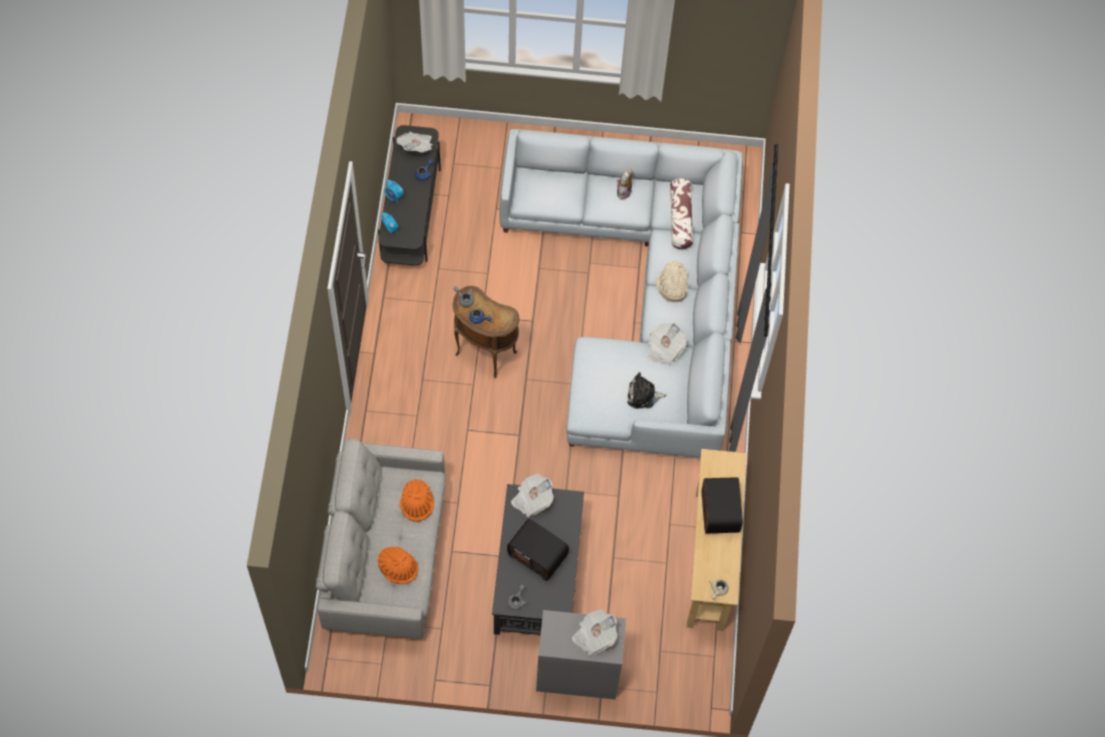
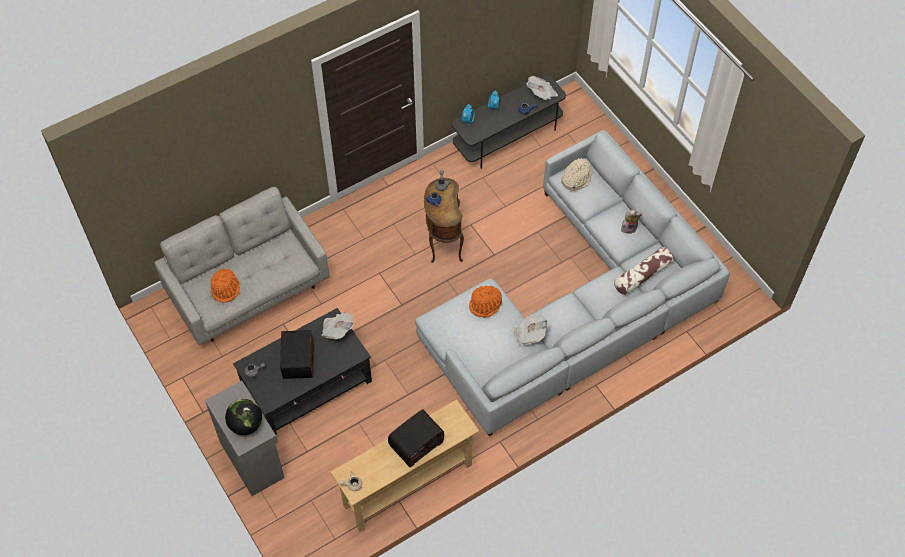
camera: 55 degrees right, 5 degrees down
orange hat [400,479,434,522] -> orange hat moved to [469,286,502,317]
newspaper [572,609,618,656] -> globe [225,399,262,435]
plush toy [628,372,666,409] -> none
beige hat [656,261,688,302] -> beige hat moved to [561,158,591,191]

